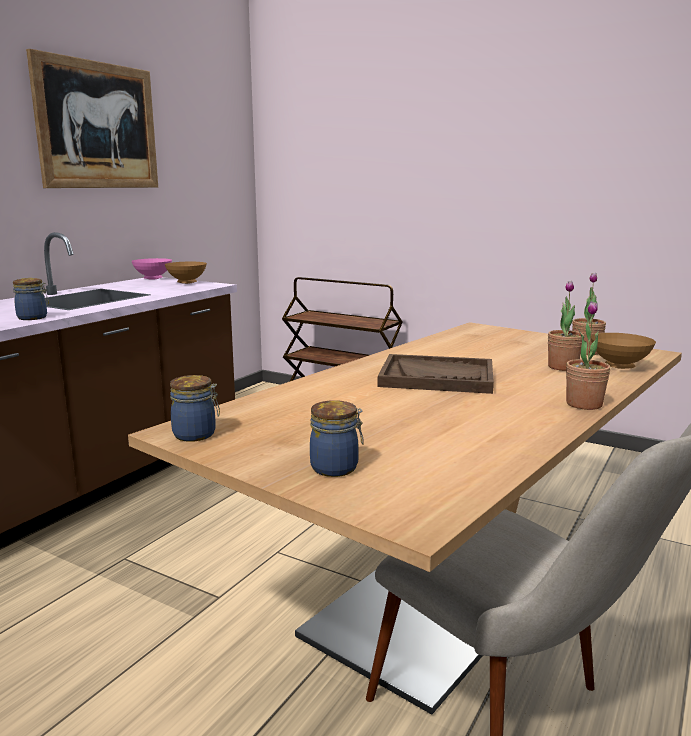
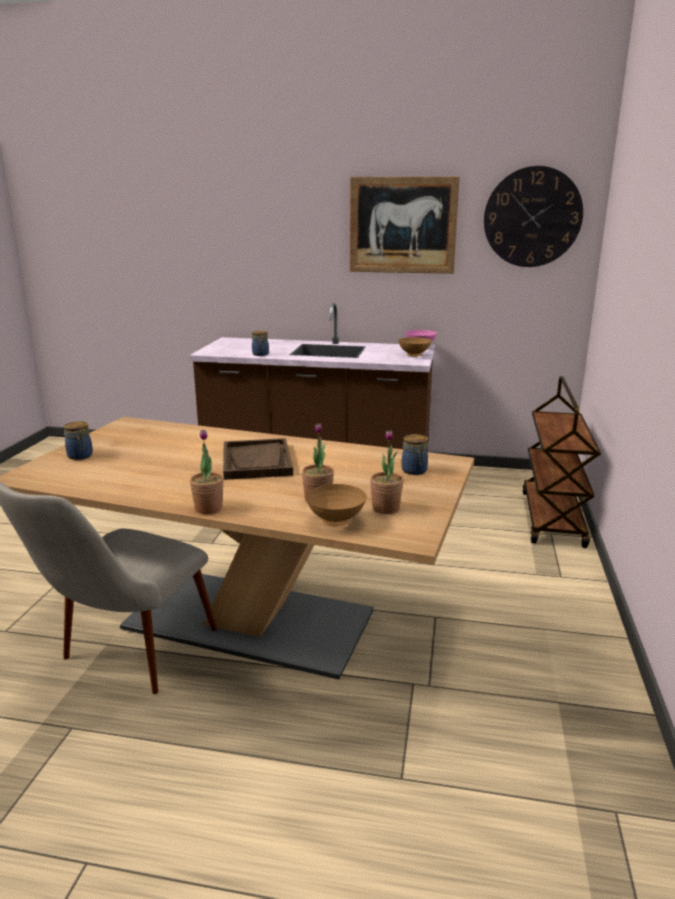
camera: 70 degrees right, 5 degrees up
jar [170,375,220,442] -> jar moved to [401,434,428,475]
none -> wall clock [484,166,583,267]

